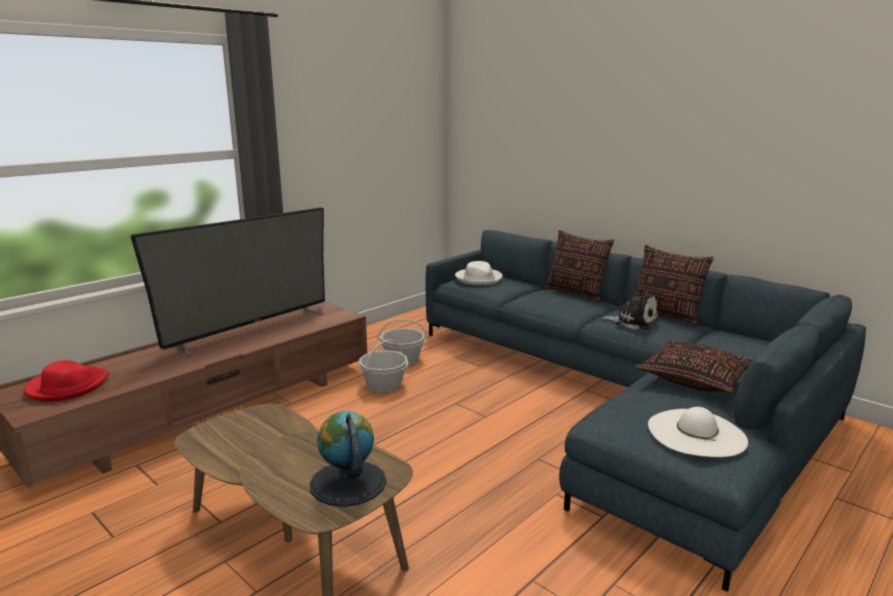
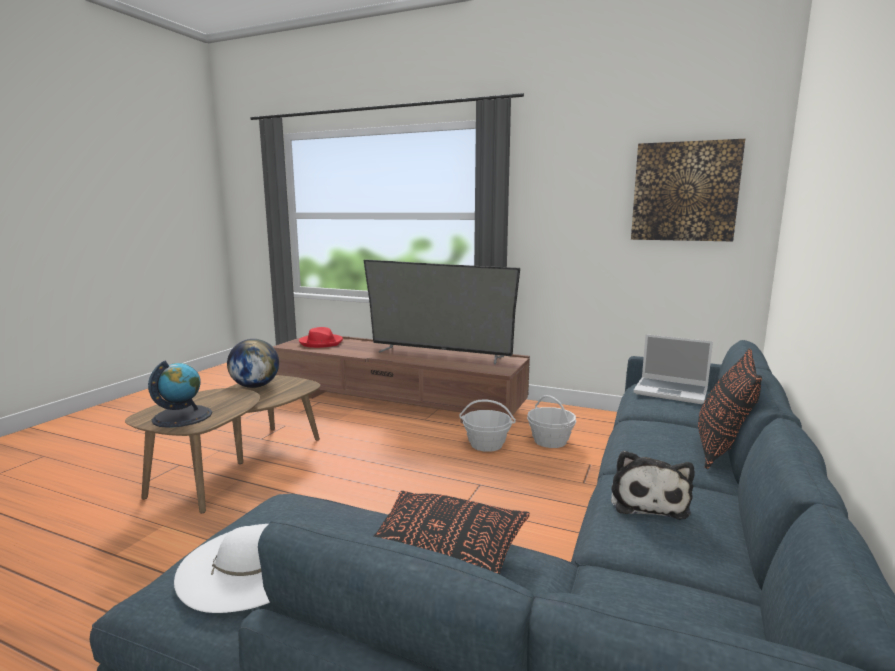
camera: 70 degrees right, 5 degrees down
white hat [455,261,503,285] -> laptop [633,334,713,404]
black pillow [634,245,713,327] -> none
none -> globe [227,339,279,388]
none -> picture [631,139,745,241]

